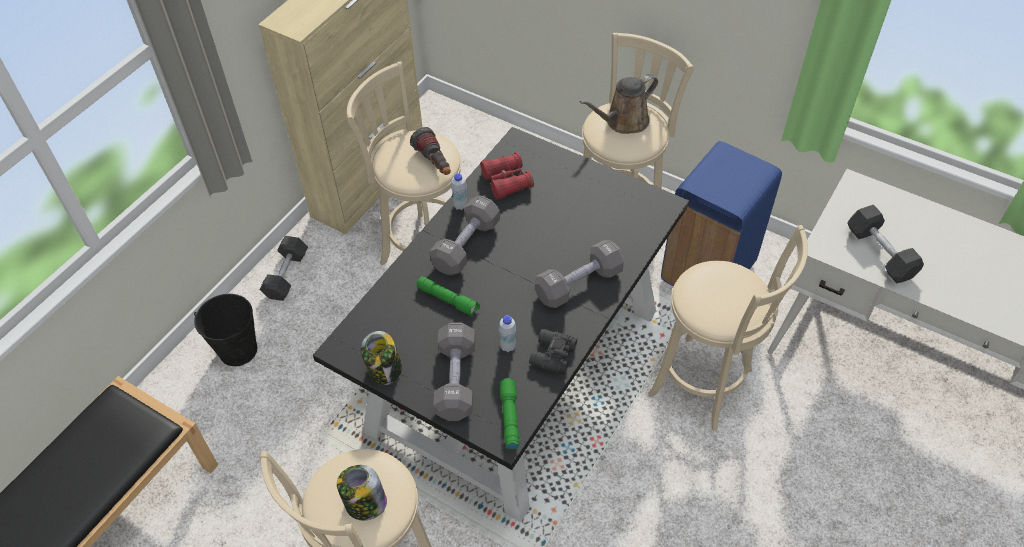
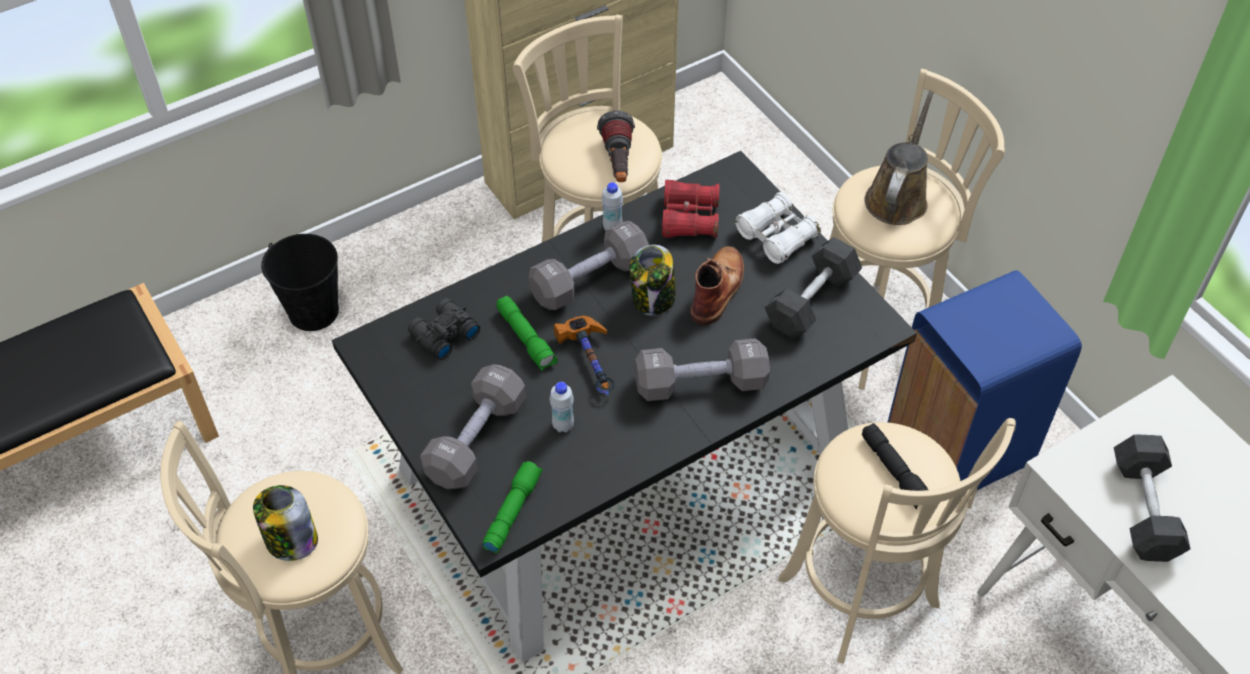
camera: 25 degrees right, 0 degrees up
grey dumbbell [260,236,308,301] -> grey dumbbell moved to [764,237,862,339]
jar [361,331,402,385] -> jar moved to [629,245,676,316]
black binoculars [529,329,577,374] -> black binoculars moved to [408,298,480,360]
brown watering can [580,74,658,134] -> brown watering can turned 120 degrees clockwise [864,91,934,225]
none -> hammer [554,315,615,395]
none -> brown boot [690,246,744,325]
none -> white binoculars [735,192,821,264]
none -> black flashlight [862,423,928,509]

